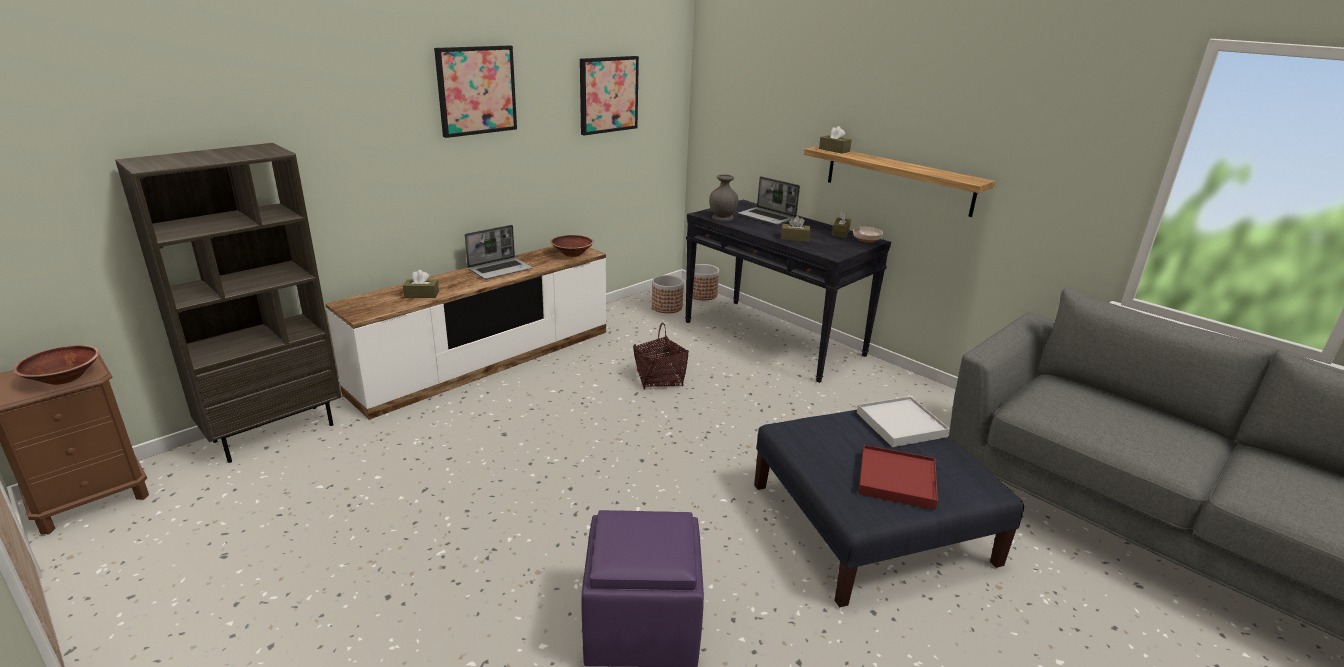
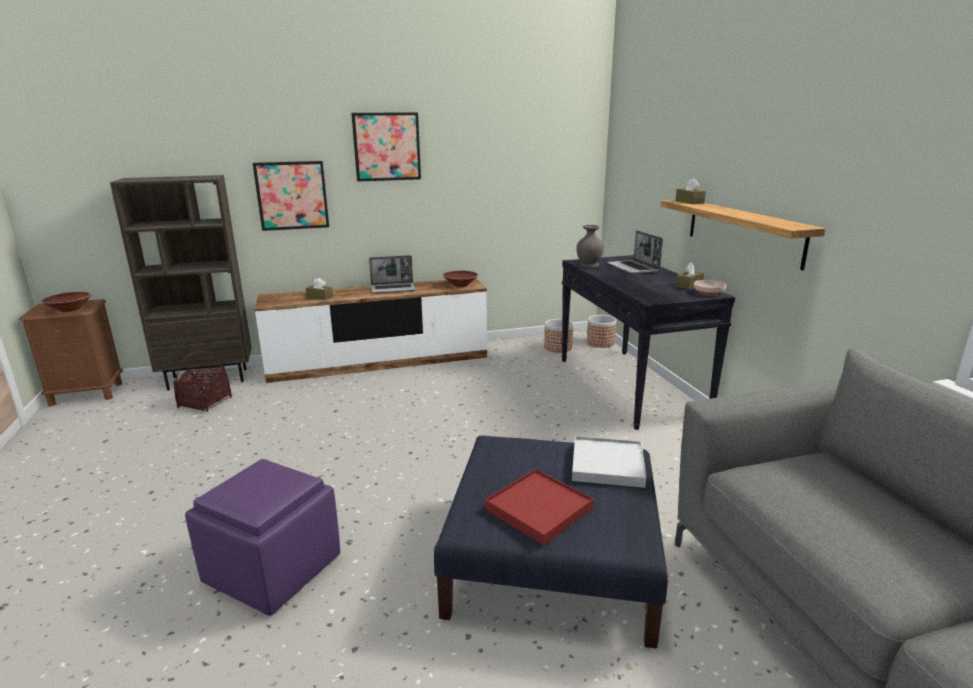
camera: 30 degrees right, 5 degrees down
picture [580,56,639,135] -> picture moved to [253,161,329,231]
basket [633,323,689,390] -> basket moved to [174,351,232,412]
brown tissue box [781,216,810,242] -> none

